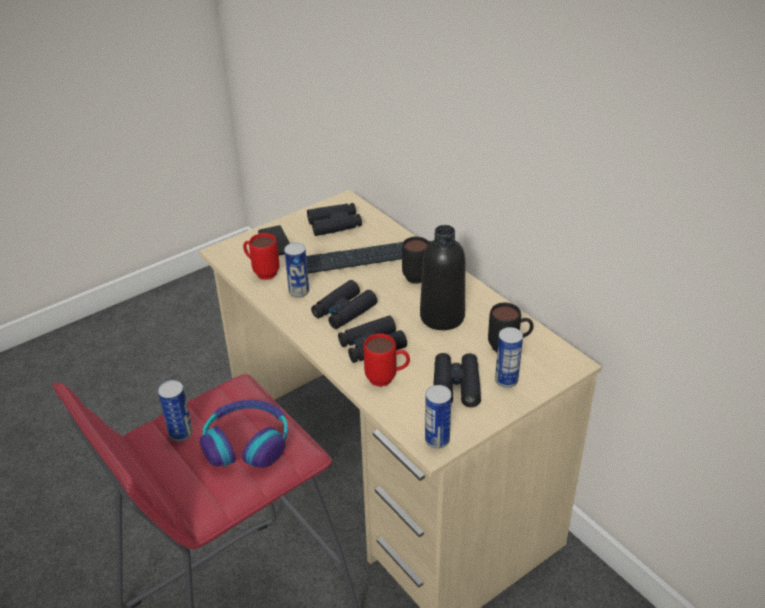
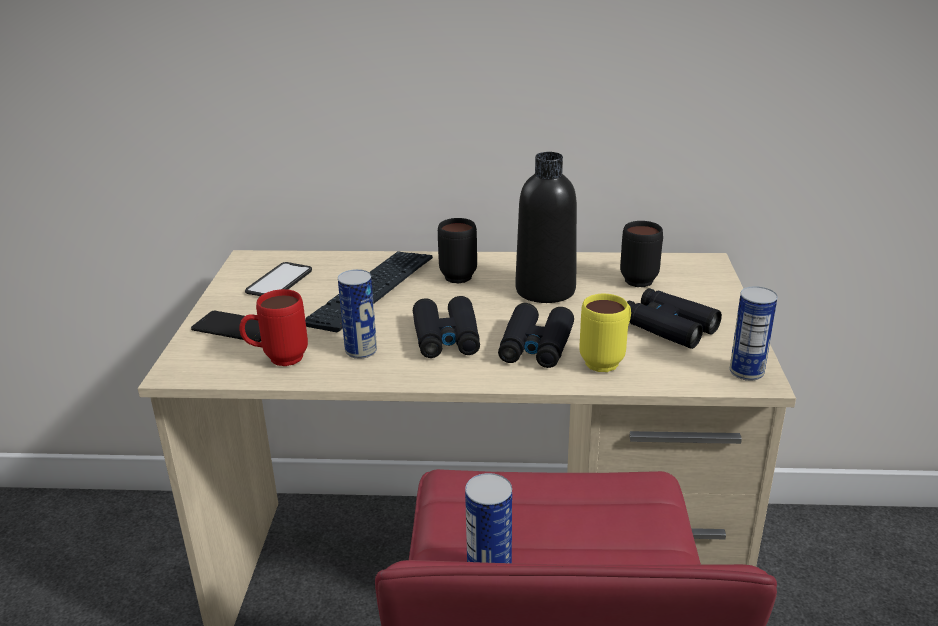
camera: 50 degrees left, 10 degrees down
headphones [200,400,288,468] -> none
black binoculars [307,203,362,236] -> phone [245,262,312,296]
red mug [364,334,410,387] -> yellow mug [580,294,631,372]
can [495,327,523,388] -> none

